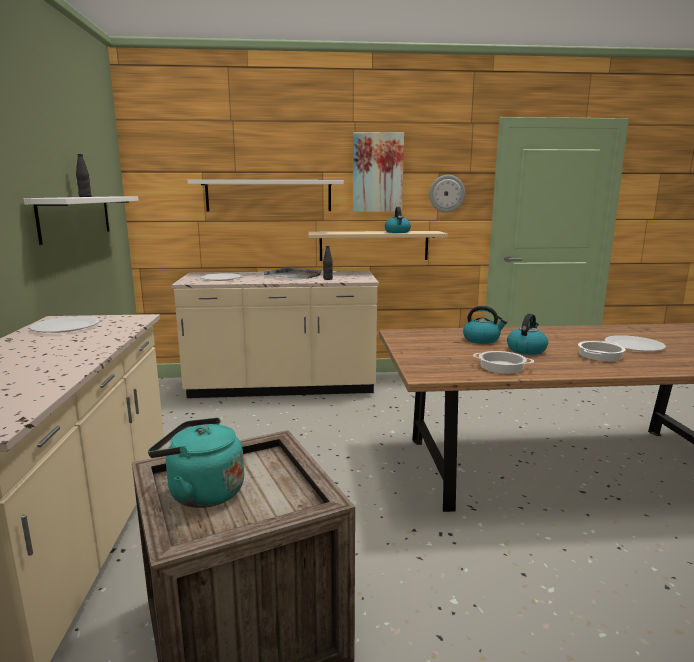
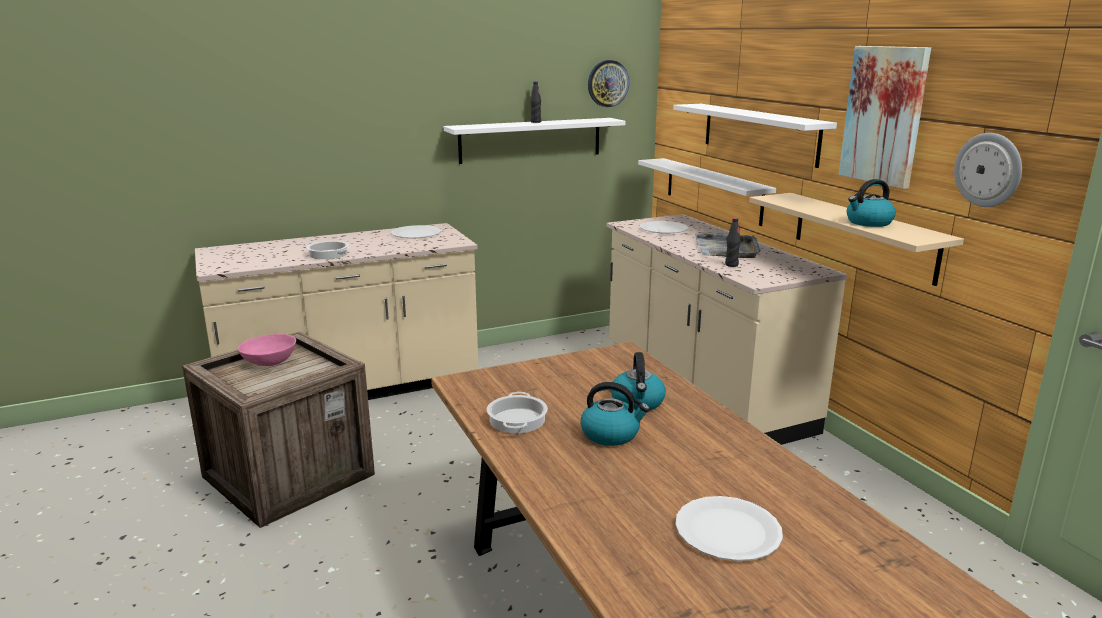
camera: 70 degrees right, 5 degrees up
turquoise kettle [148,418,244,508] -> pink bowl [238,334,296,366]
cooking pot [578,341,626,361] -> cooking pot moved to [305,241,350,259]
none -> wall clock [588,60,629,107]
none -> white shelf [638,158,776,226]

